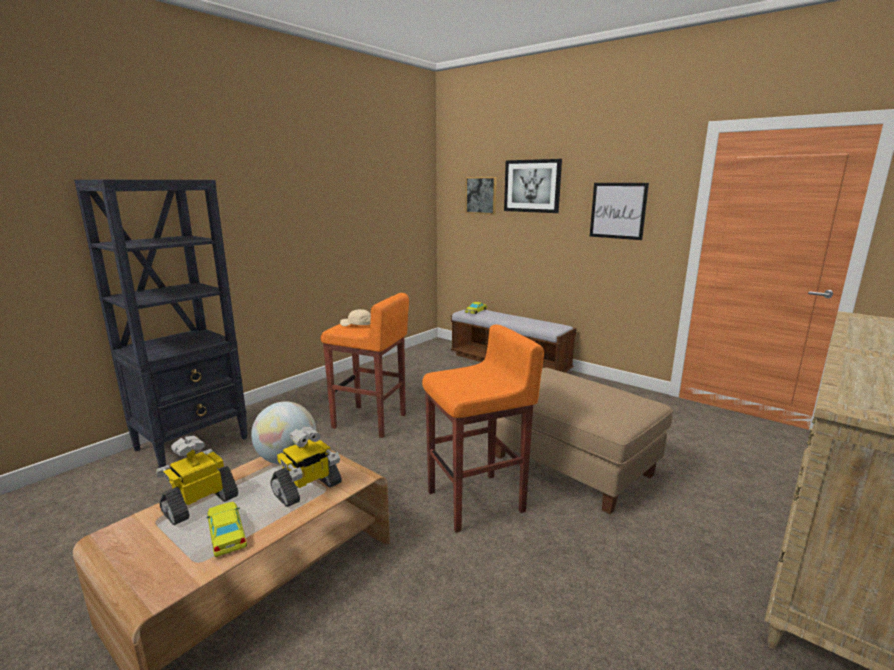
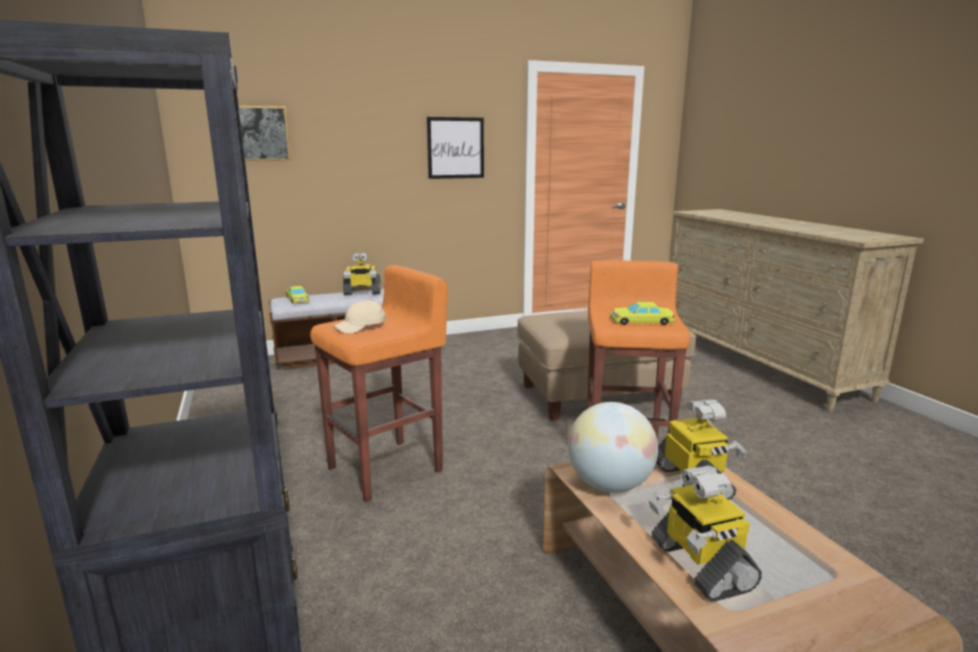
camera: 60 degrees left, 0 degrees up
yellow toy car [206,502,247,557] -> yellow toy car moved to [611,302,676,325]
picture [504,159,562,213] -> none
none -> toy robot [343,253,381,295]

